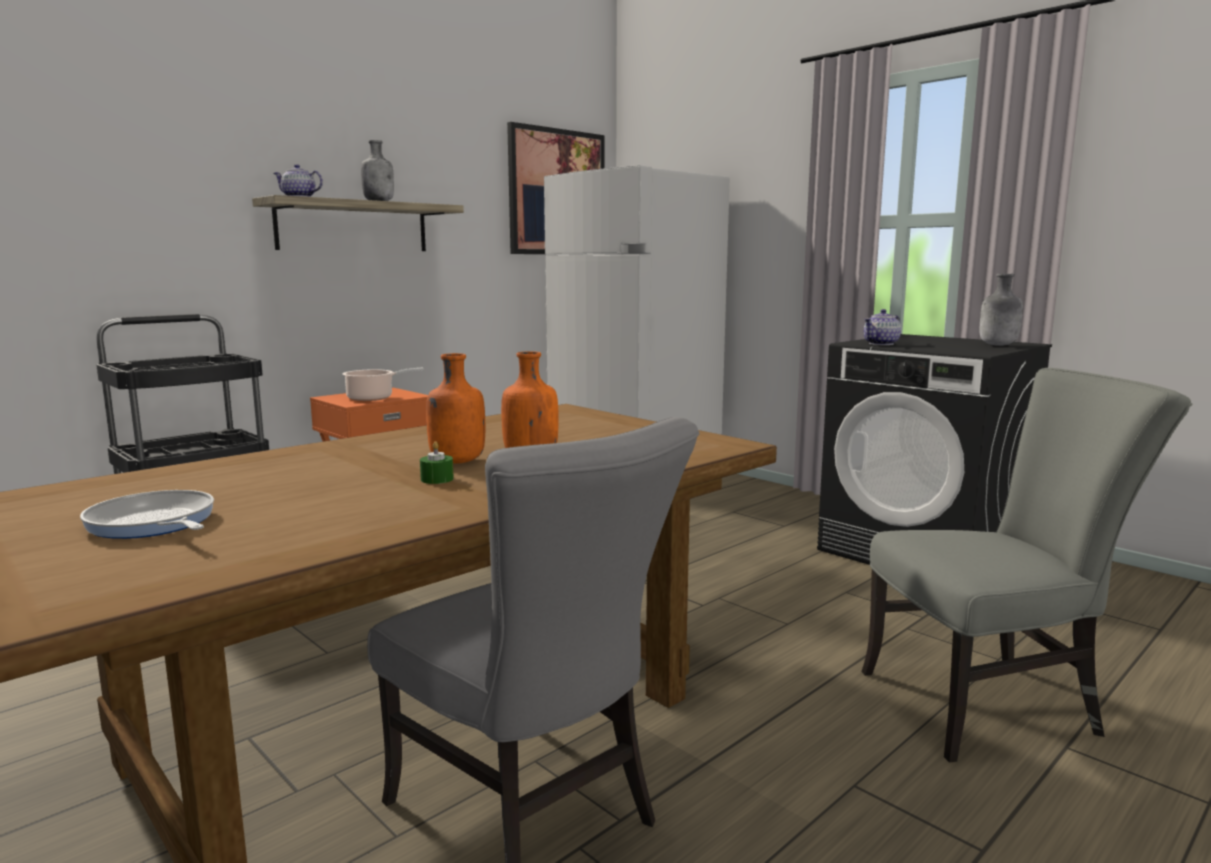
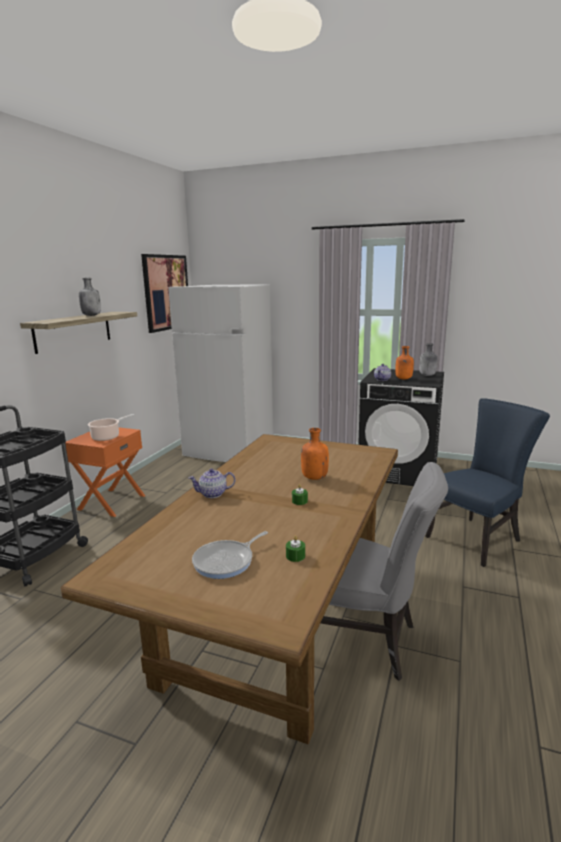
camera: 25 degrees left, 5 degrees up
frying pan [80,490,214,539] -> frying pan turned 60 degrees counterclockwise [192,531,268,579]
teapot [273,164,323,197] -> teapot moved to [188,469,235,498]
orange bottle [426,353,485,464] -> orange bottle moved to [395,346,414,380]
grey chair [862,368,1192,763] -> blue chair [425,398,550,567]
none -> green candle [286,535,305,562]

